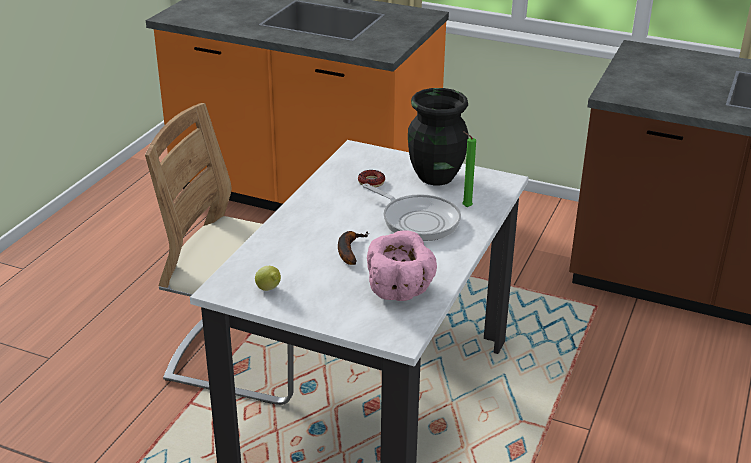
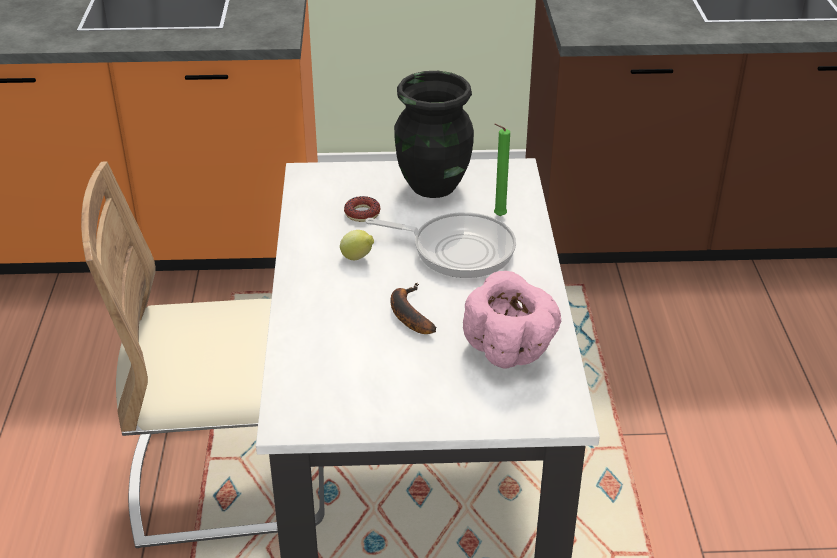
camera: 25 degrees left, 5 degrees up
lemon [255,266,281,291] -> lemon moved to [340,230,374,260]

